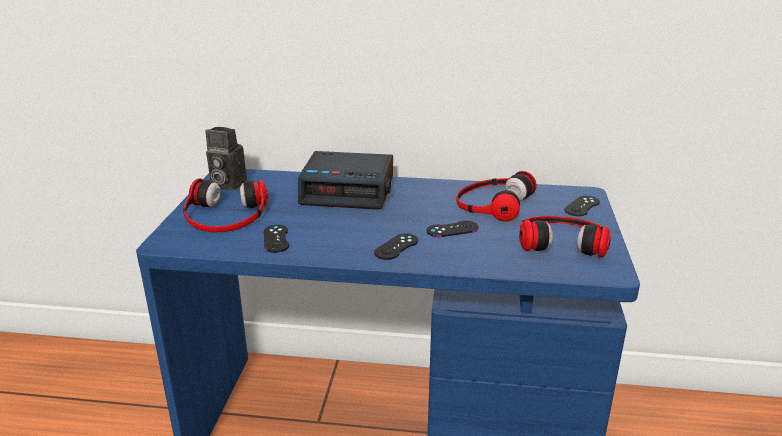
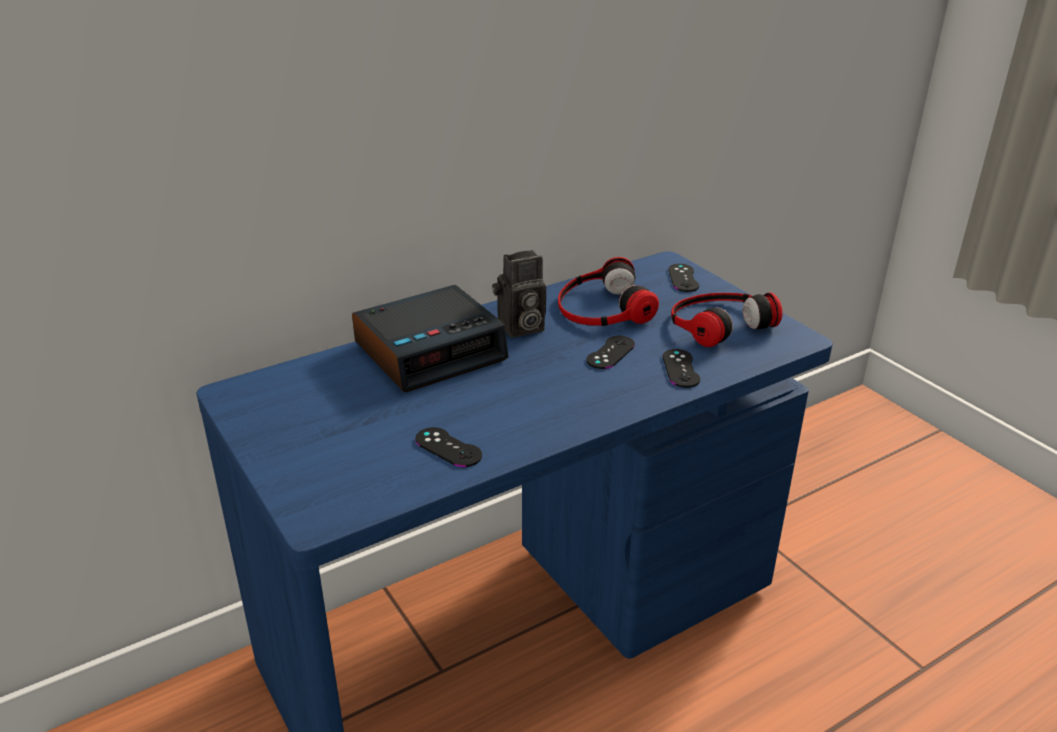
camera: 40 degrees left, 5 degrees up
headphones [183,178,268,232] -> none
camera [205,127,247,190] -> camera moved to [492,250,546,338]
black game controller [374,234,418,260] -> black game controller moved to [662,349,700,388]

